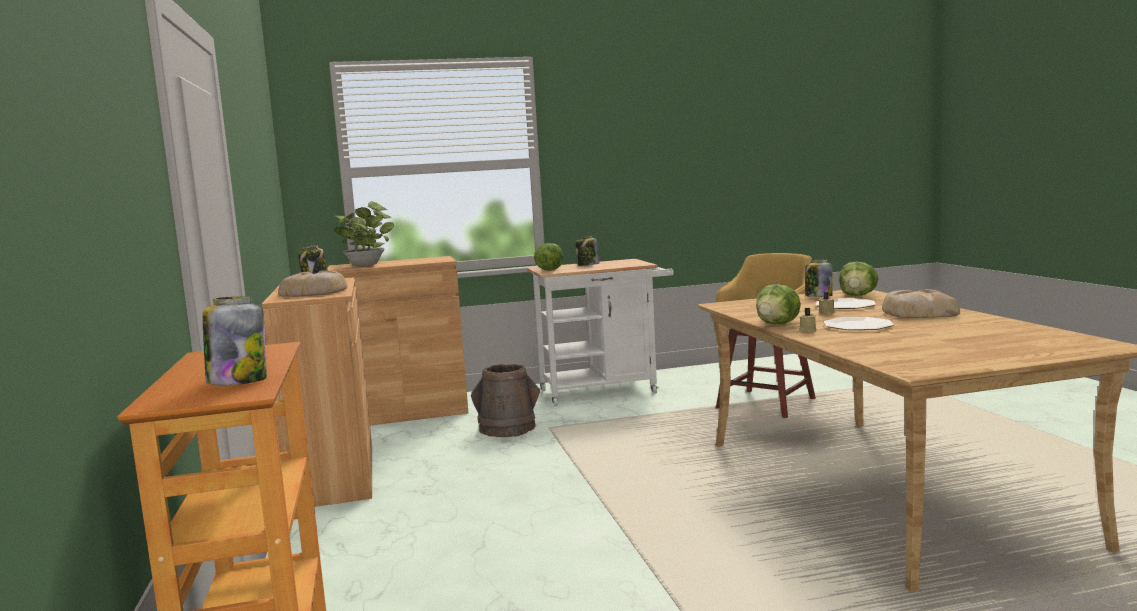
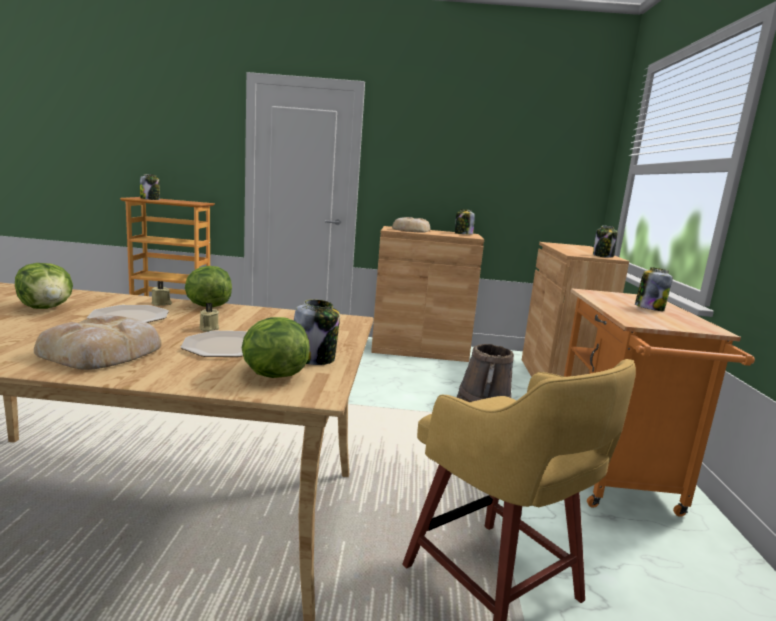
camera: 105 degrees right, 5 degrees up
potted plant [334,201,394,267] -> none
white cart [527,259,674,406] -> orange cart [564,288,755,517]
lettuce [534,243,563,271] -> lettuce moved to [15,263,73,309]
none -> jar [593,226,618,258]

